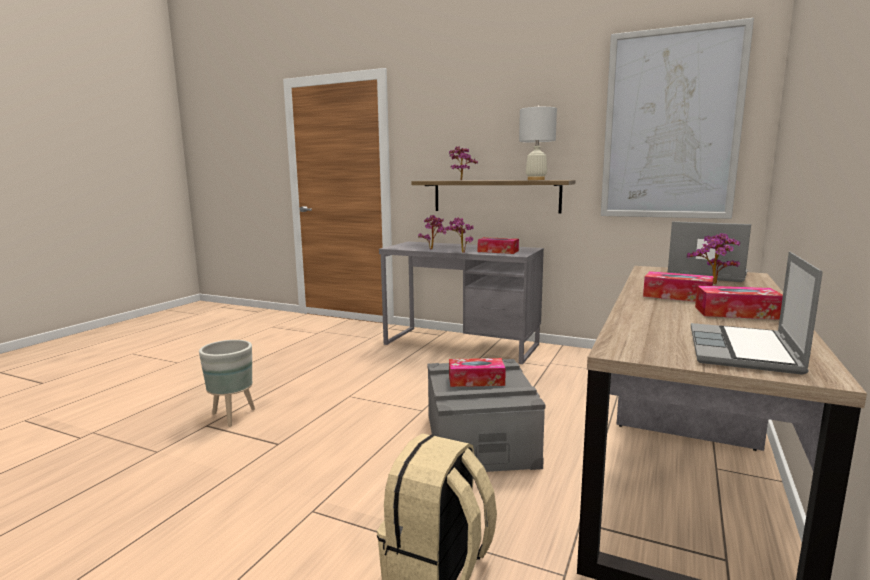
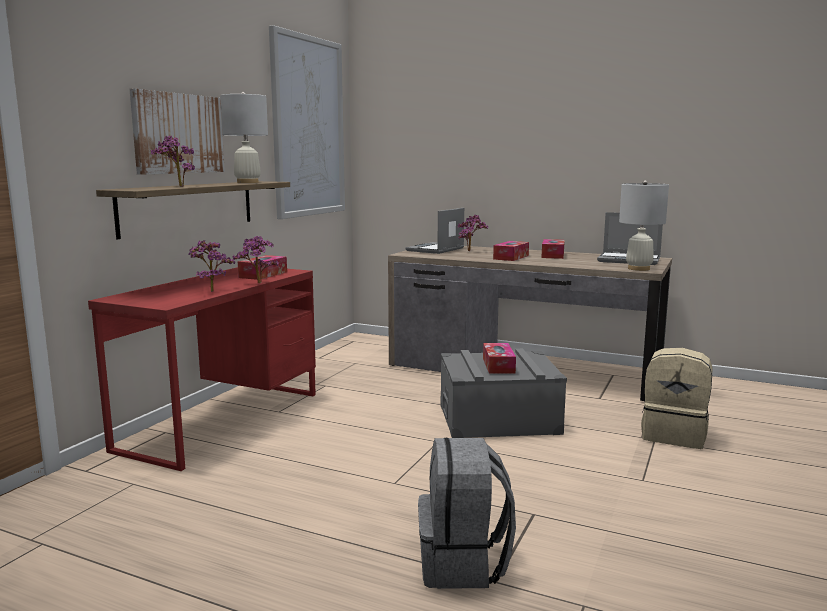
camera: 90 degrees left, 0 degrees up
grey planter [199,340,255,427] -> grey backpack [418,438,516,589]
grey desk [379,241,544,364] -> red desk [88,267,316,471]
none -> picture [130,88,225,175]
none -> white table lamp [619,180,669,271]

